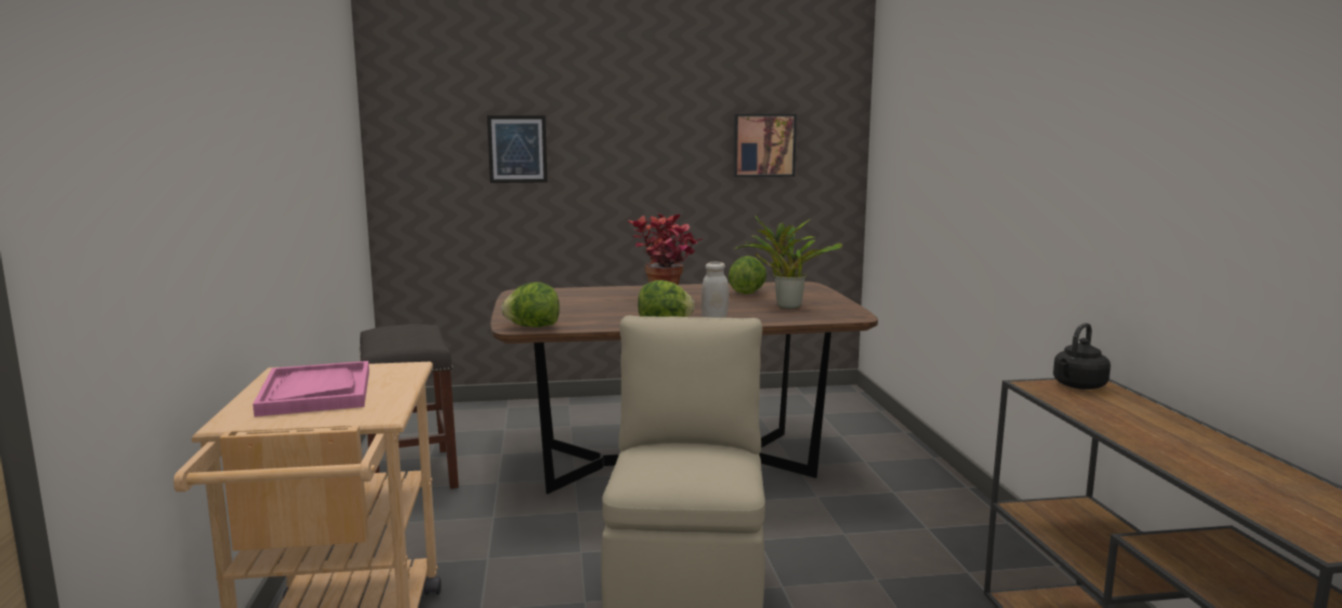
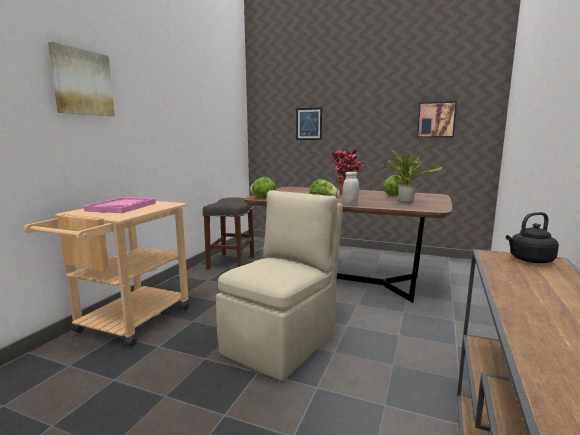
camera: 30 degrees right, 0 degrees up
none -> picture [48,42,115,116]

